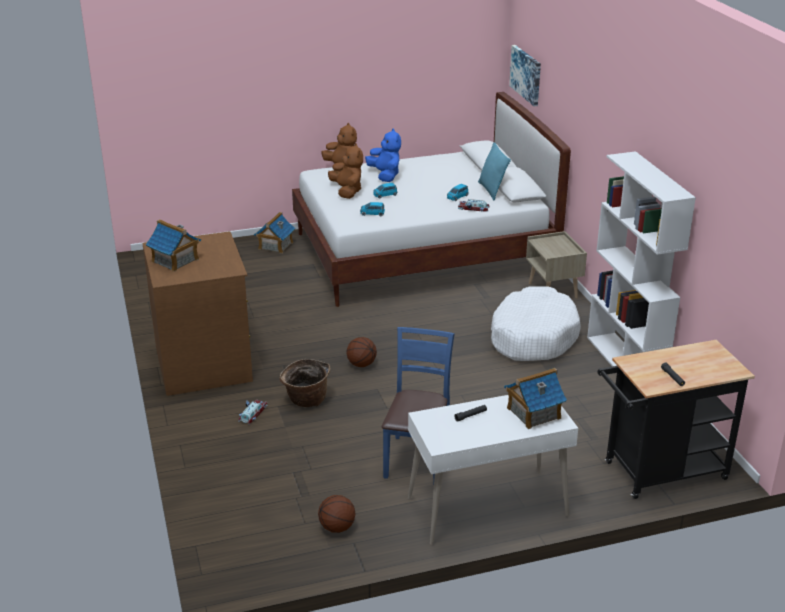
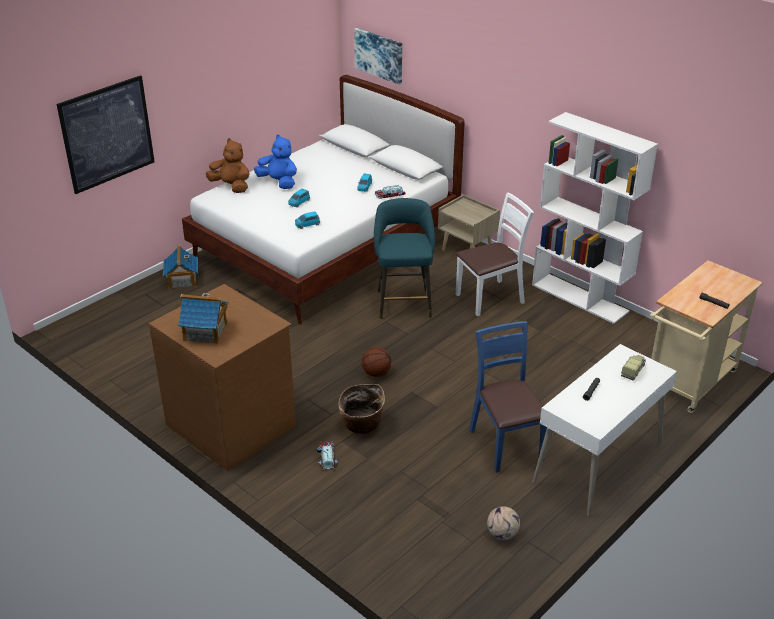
camera: 30 degrees left, 5 degrees up
basketball [318,495,356,533] -> football [487,506,520,540]
brown plush toy [328,144,363,199] -> none
turquoise pillow [478,142,511,200] -> none
white dog bed [491,286,581,361] -> white chair [456,193,534,316]
toy house [504,368,567,429] -> toy truck [621,355,646,380]
black cart [597,340,755,499] -> beige cart [650,260,763,413]
none -> picture [57,75,155,194]
none -> turquoise stool [374,198,435,319]

